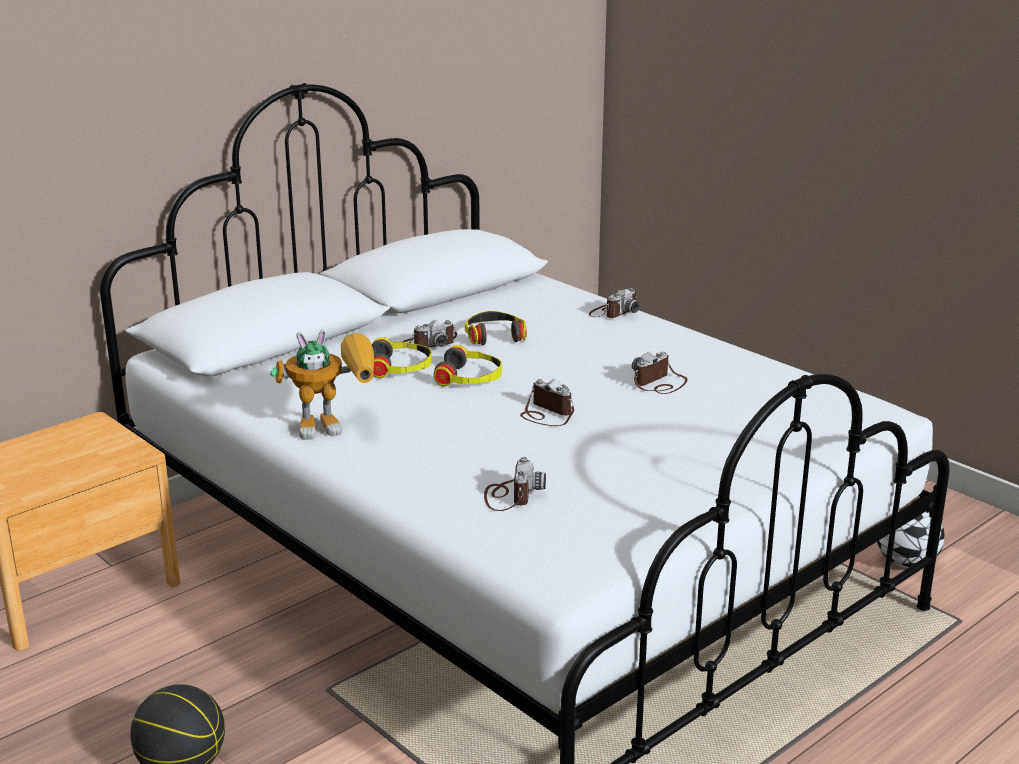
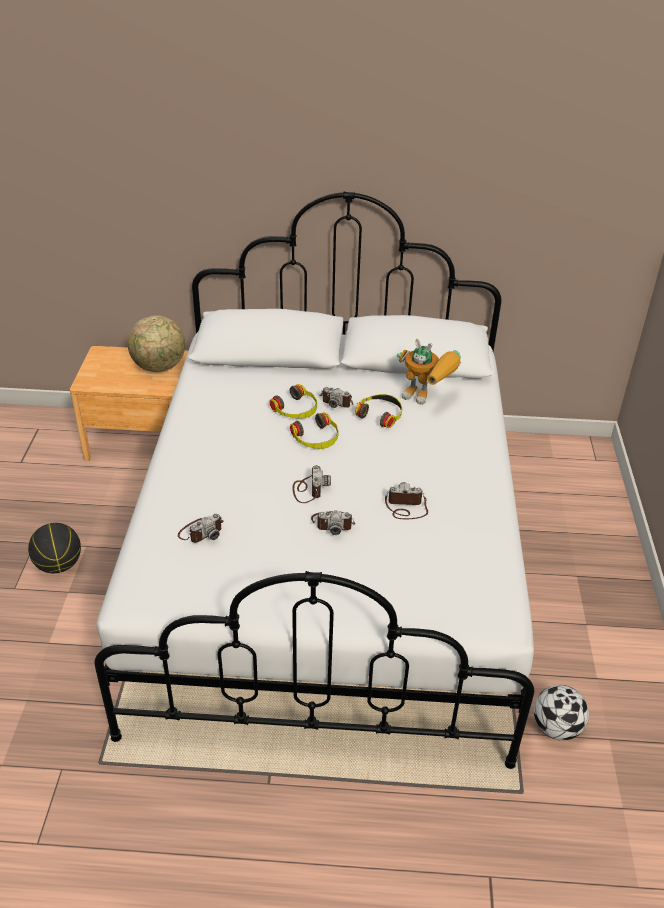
camera: 45 degrees right, 15 degrees up
toy robot [270,329,374,440] -> toy robot moved to [397,339,461,405]
camera [589,288,639,318] -> camera moved to [311,510,355,535]
none -> globe [128,315,185,372]

